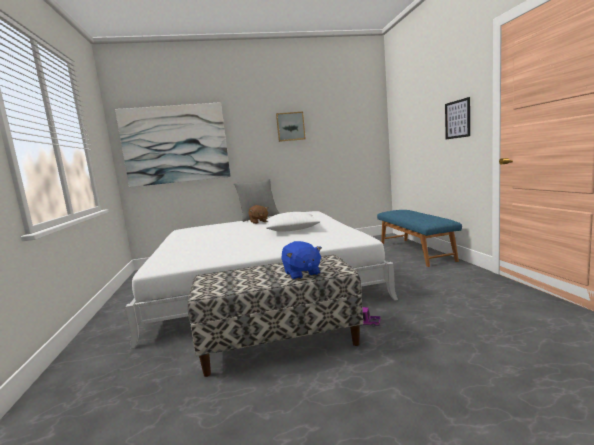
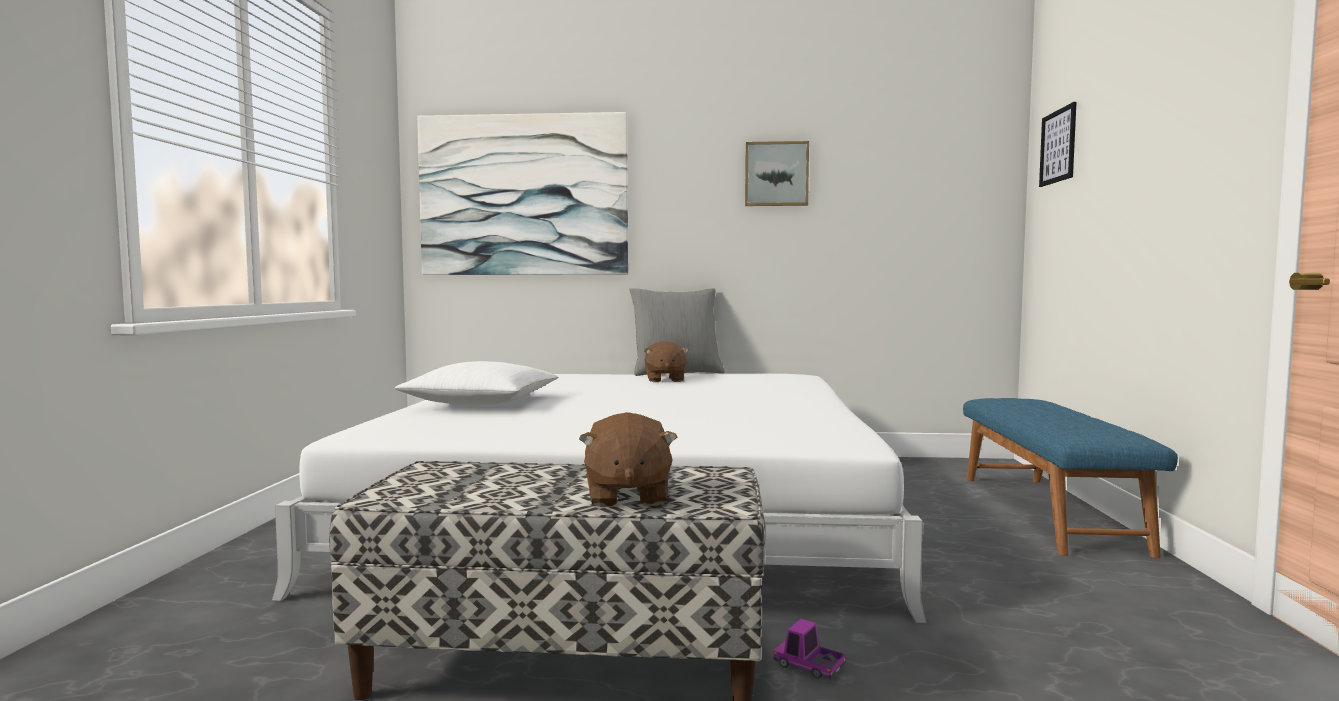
camera: 15 degrees right, 5 degrees down
white pillow [266,212,320,231] -> white pillow moved to [394,361,558,405]
blue plush toy [281,241,322,280] -> brown plush toy [579,412,677,507]
picture [445,97,470,139] -> picture moved to [1039,102,1076,187]

